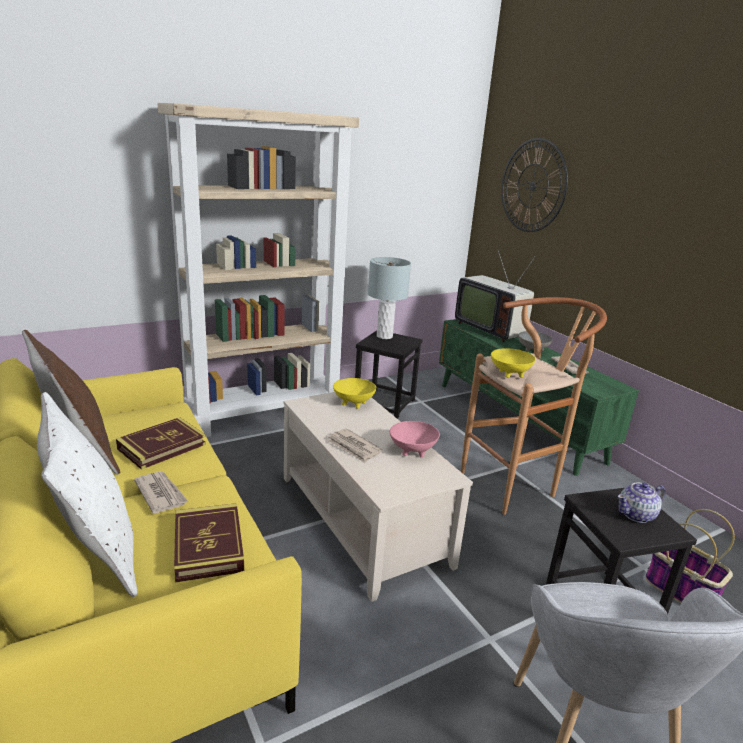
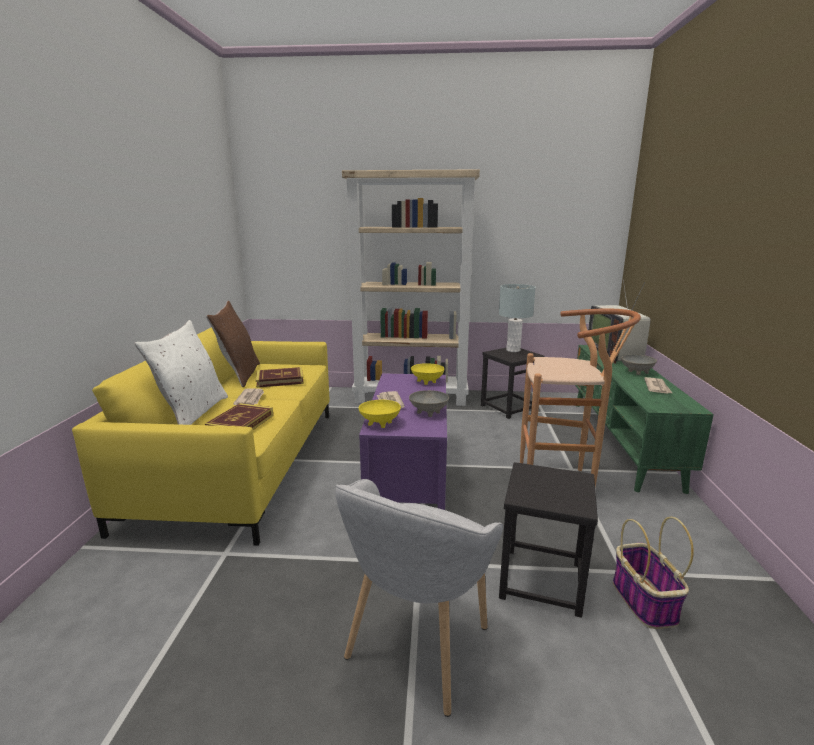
camera: 35 degrees right, 5 degrees down
beige coffee table [284,392,473,602] -> purple coffee table [359,373,447,510]
pink bowl [390,421,440,458] -> grey bowl [409,390,449,417]
yellow bowl [491,348,536,378] -> yellow bowl moved to [359,400,401,428]
wall clock [501,138,568,232] -> none
teapot [618,482,666,523] -> none

